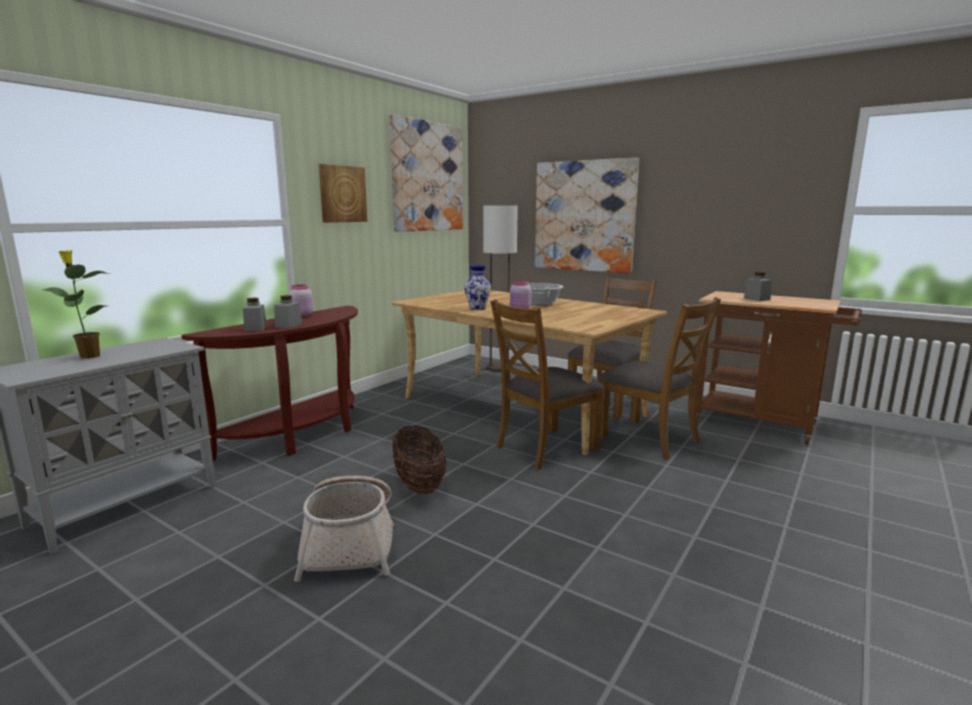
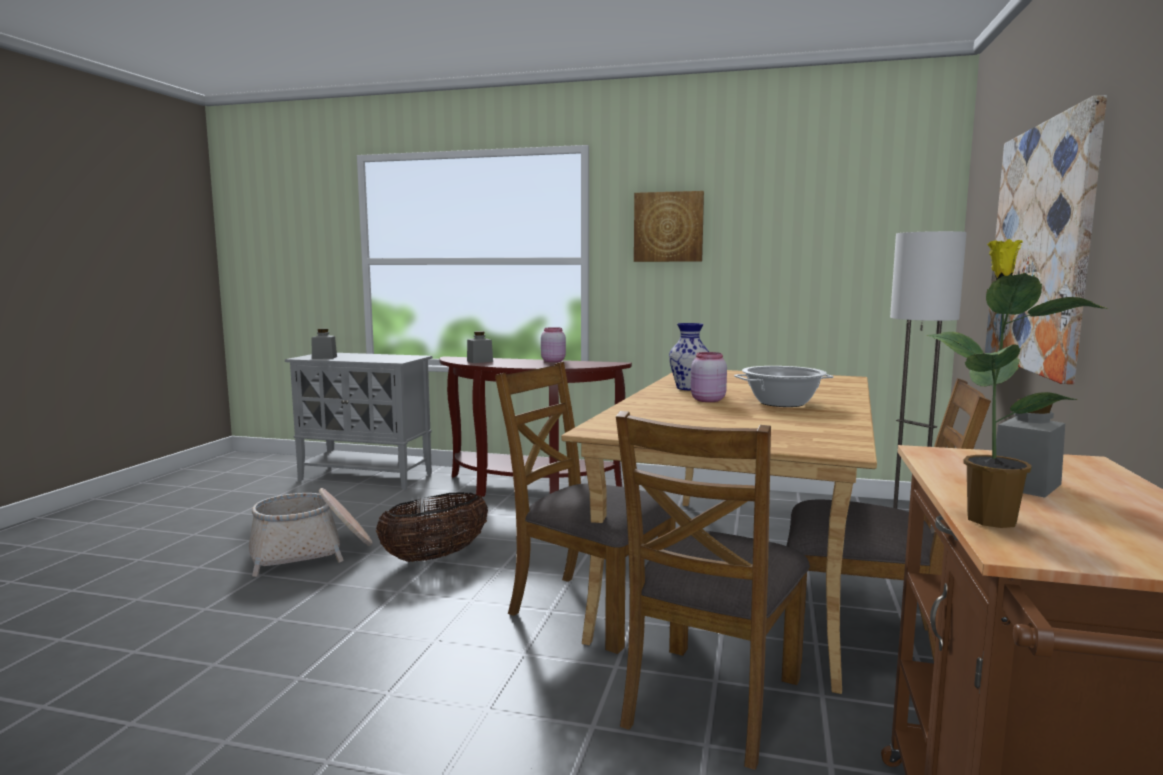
camera: 70 degrees right, 5 degrees down
potted plant [43,250,110,359] -> potted plant moved to [927,239,1108,528]
grey jar [274,295,302,328] -> grey jar moved to [312,329,337,359]
picture [389,114,463,232] -> none

